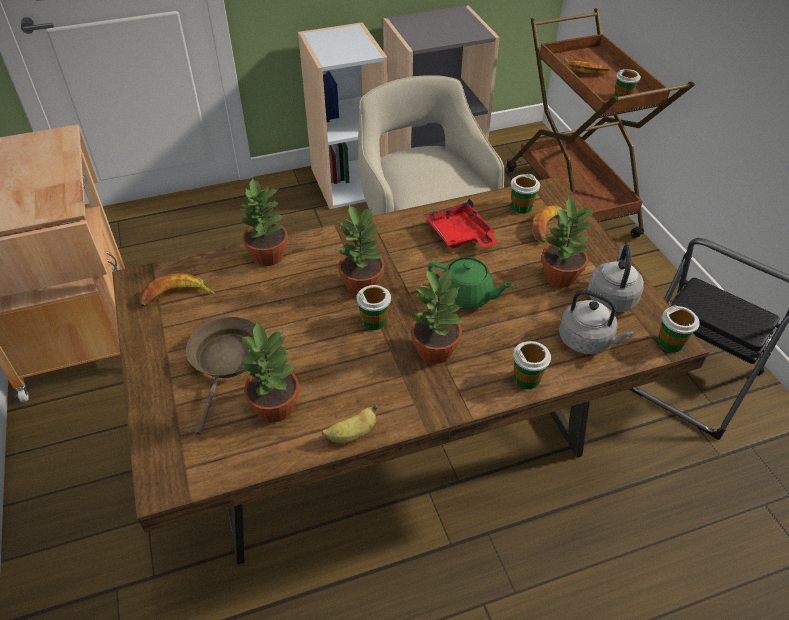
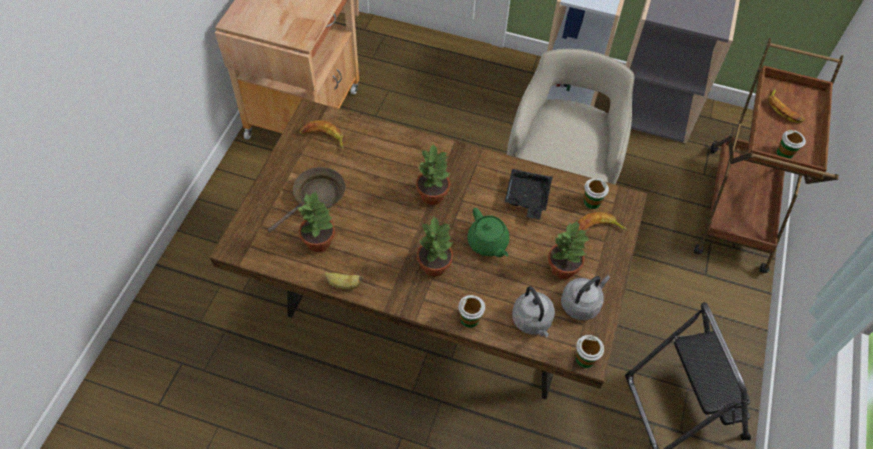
camera: 35 degrees right, 10 degrees up
potted plant [240,178,288,266] -> none
cup [356,285,391,330] -> none
red tray [423,199,498,248] -> black tray [505,169,553,219]

